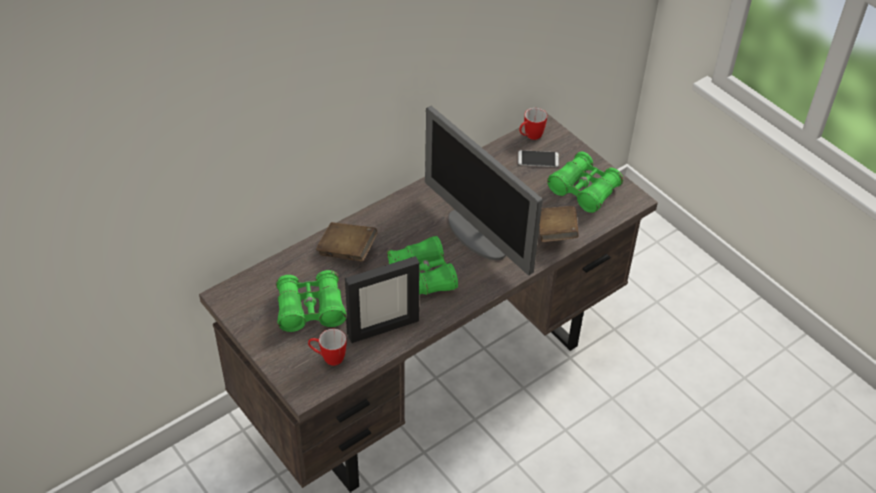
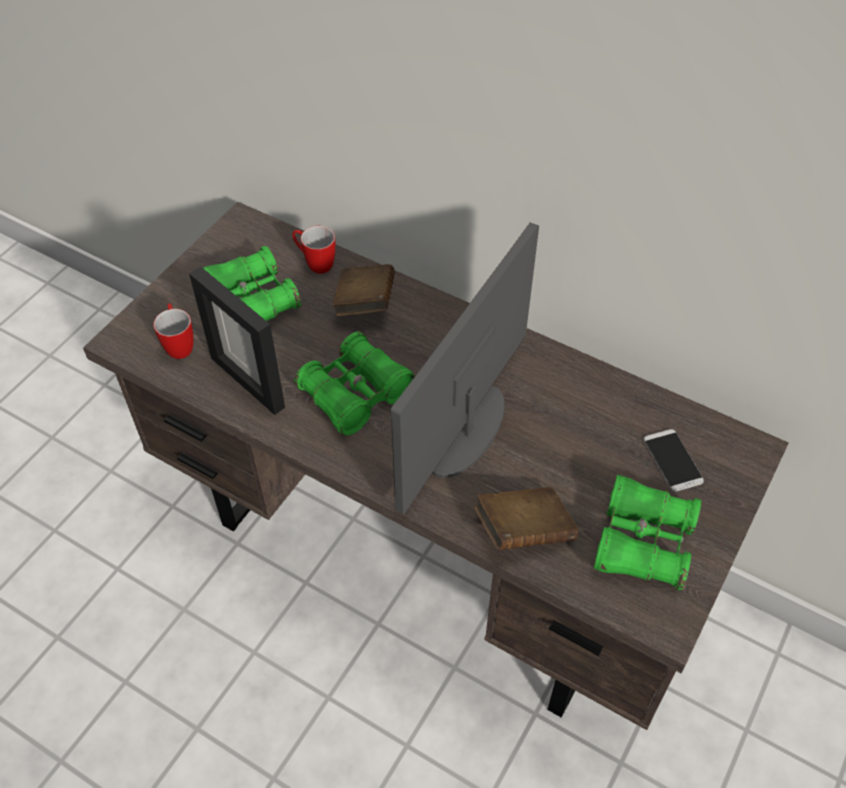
camera: 70 degrees right, 5 degrees up
mug [519,108,547,140] -> mug moved to [292,226,335,274]

